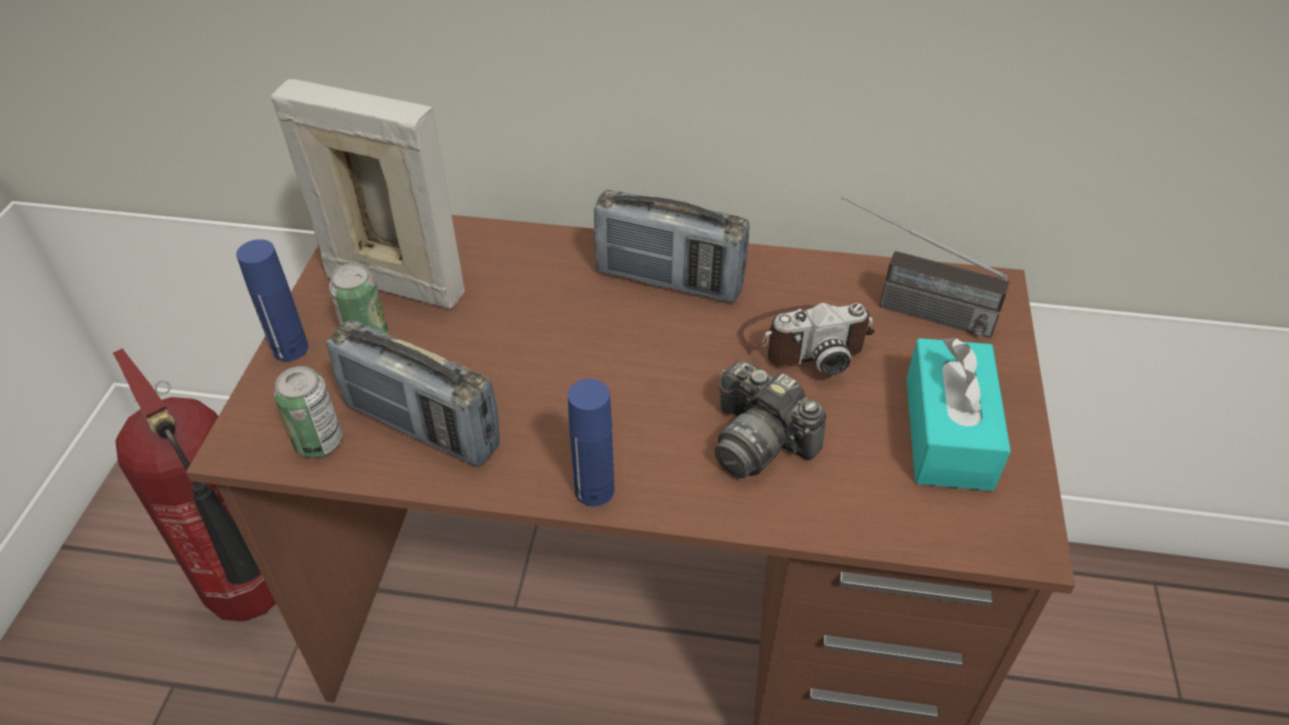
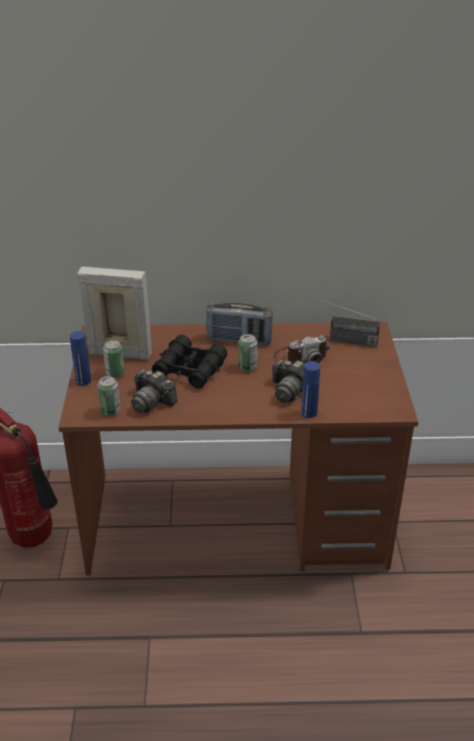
camera: 10 degrees left, 10 degrees down
radio [326,320,500,466] -> camera [131,369,178,413]
blue bottle [568,379,614,506] -> blue bottle moved to [301,361,320,418]
turquoise tissue box [906,337,1011,491] -> none
none -> black binoculars [152,335,227,388]
none -> can [238,334,257,372]

